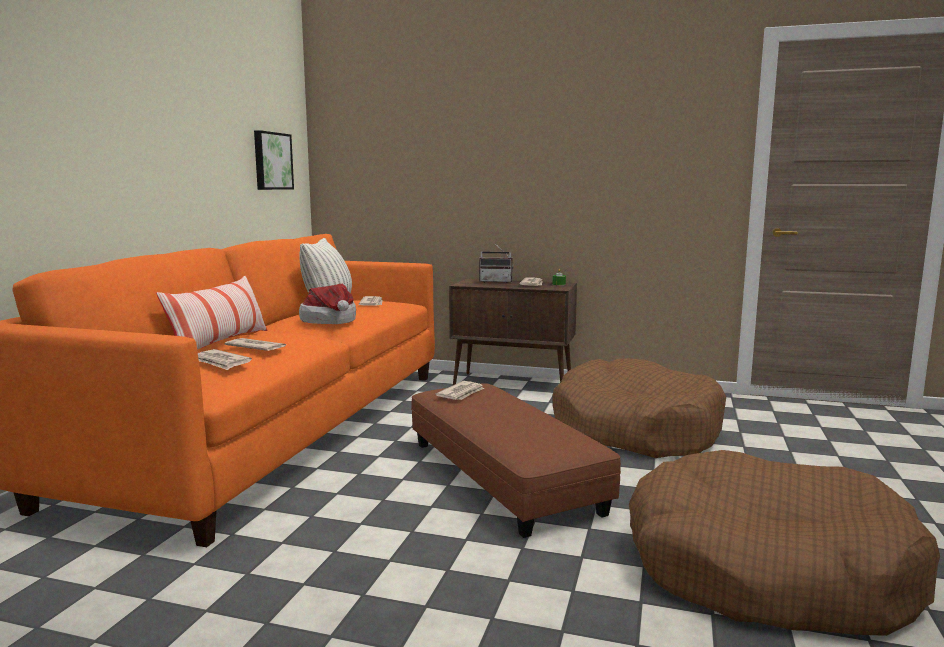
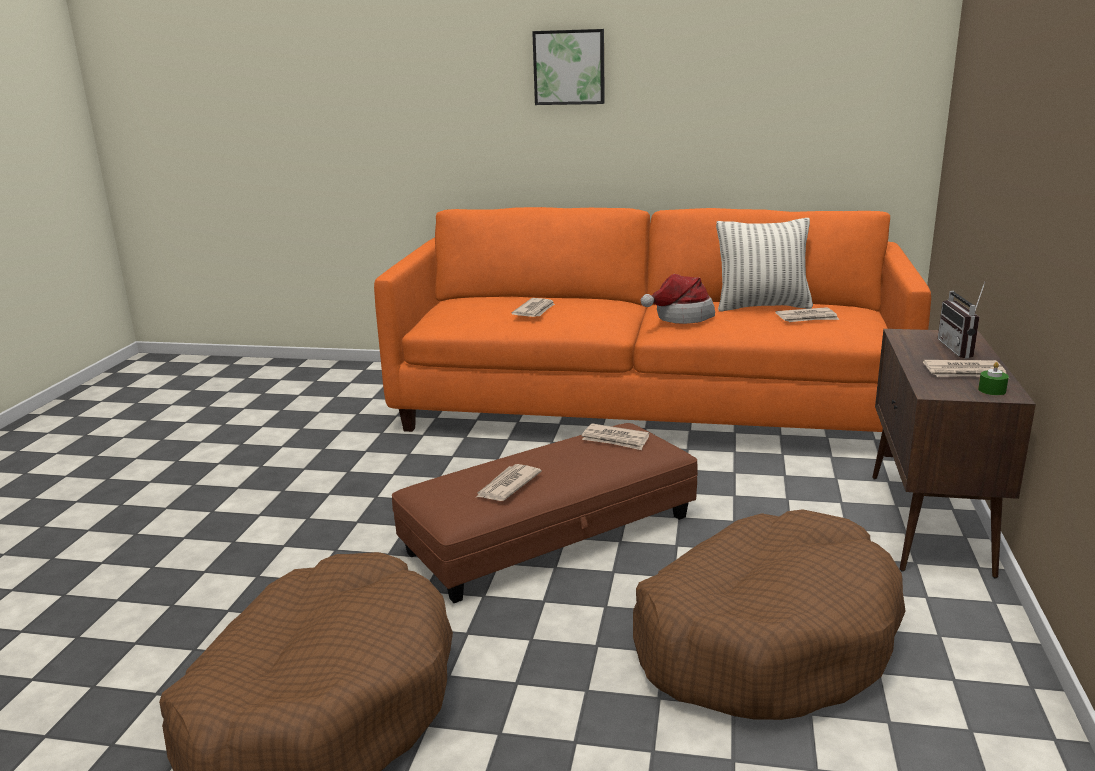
camera: 85 degrees right, 10 degrees up
pillow [156,275,267,350] -> none
newspaper [198,349,252,370] -> newspaper moved to [475,464,542,501]
picture [254,130,294,190] -> picture moved to [532,29,605,105]

